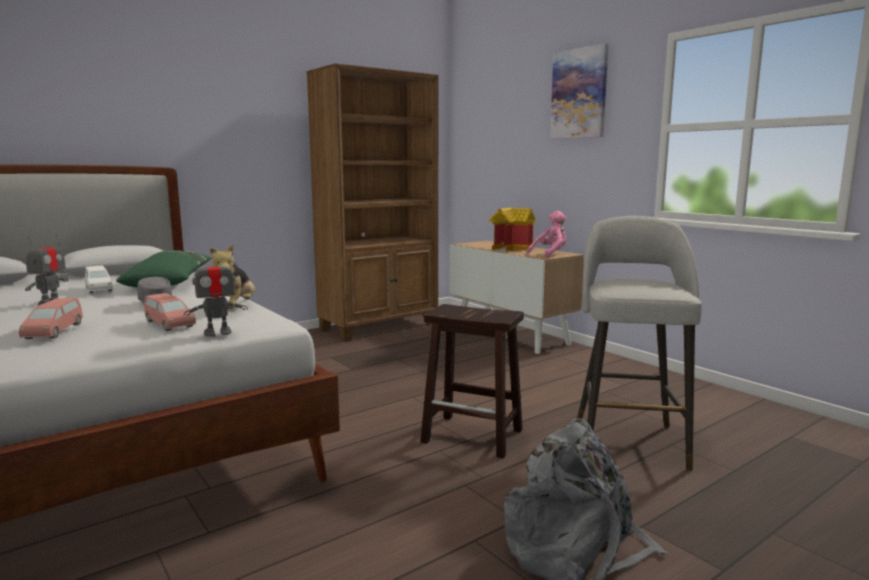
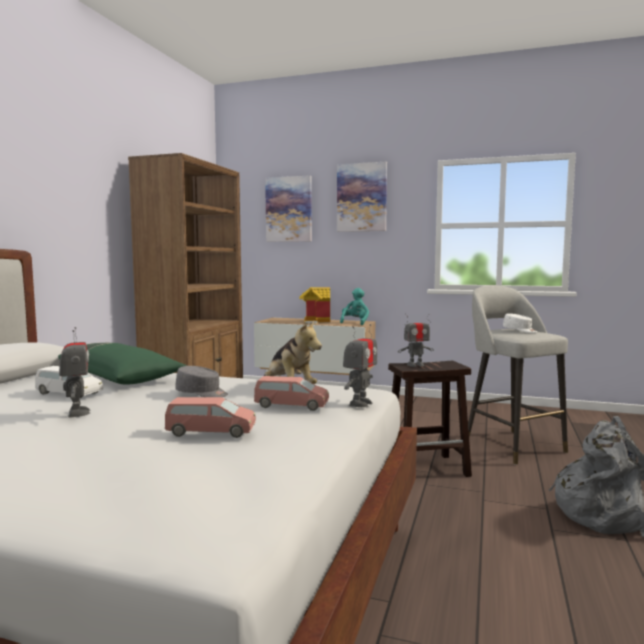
camera: 35 degrees left, 5 degrees down
pink toy car [19,298,83,339] -> pink toy car turned 45 degrees counterclockwise [165,397,256,438]
pink plush toy [527,211,567,258] -> turquoise plush toy [340,288,369,325]
none -> picture [265,175,312,242]
none -> toy robot [398,313,434,367]
none -> white cap [503,313,537,333]

